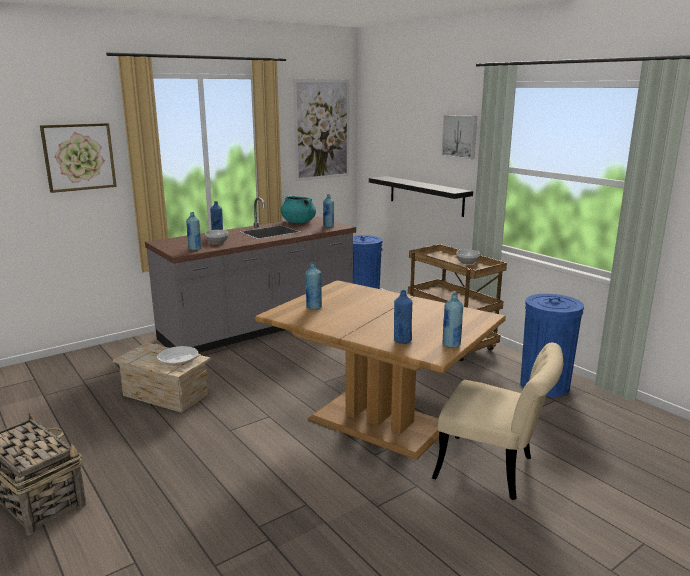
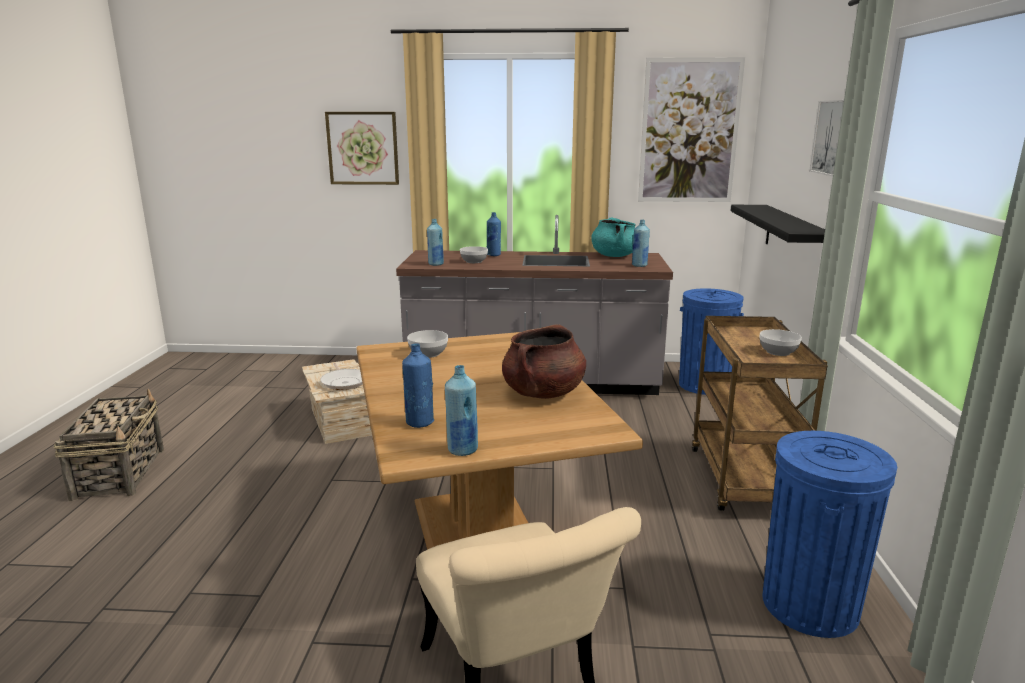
camera: 40 degrees right, 0 degrees up
blue bottle [305,263,322,310] -> bowl [407,330,448,358]
none -> brown cooking pot [502,324,586,399]

